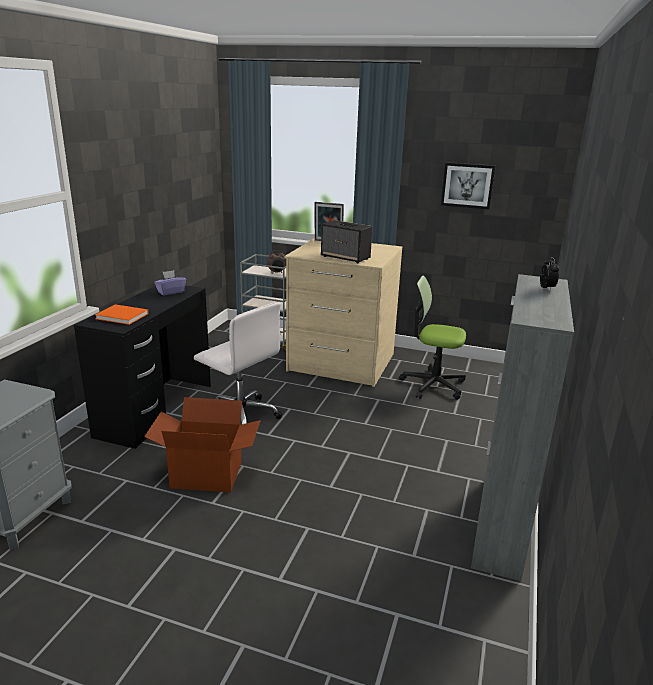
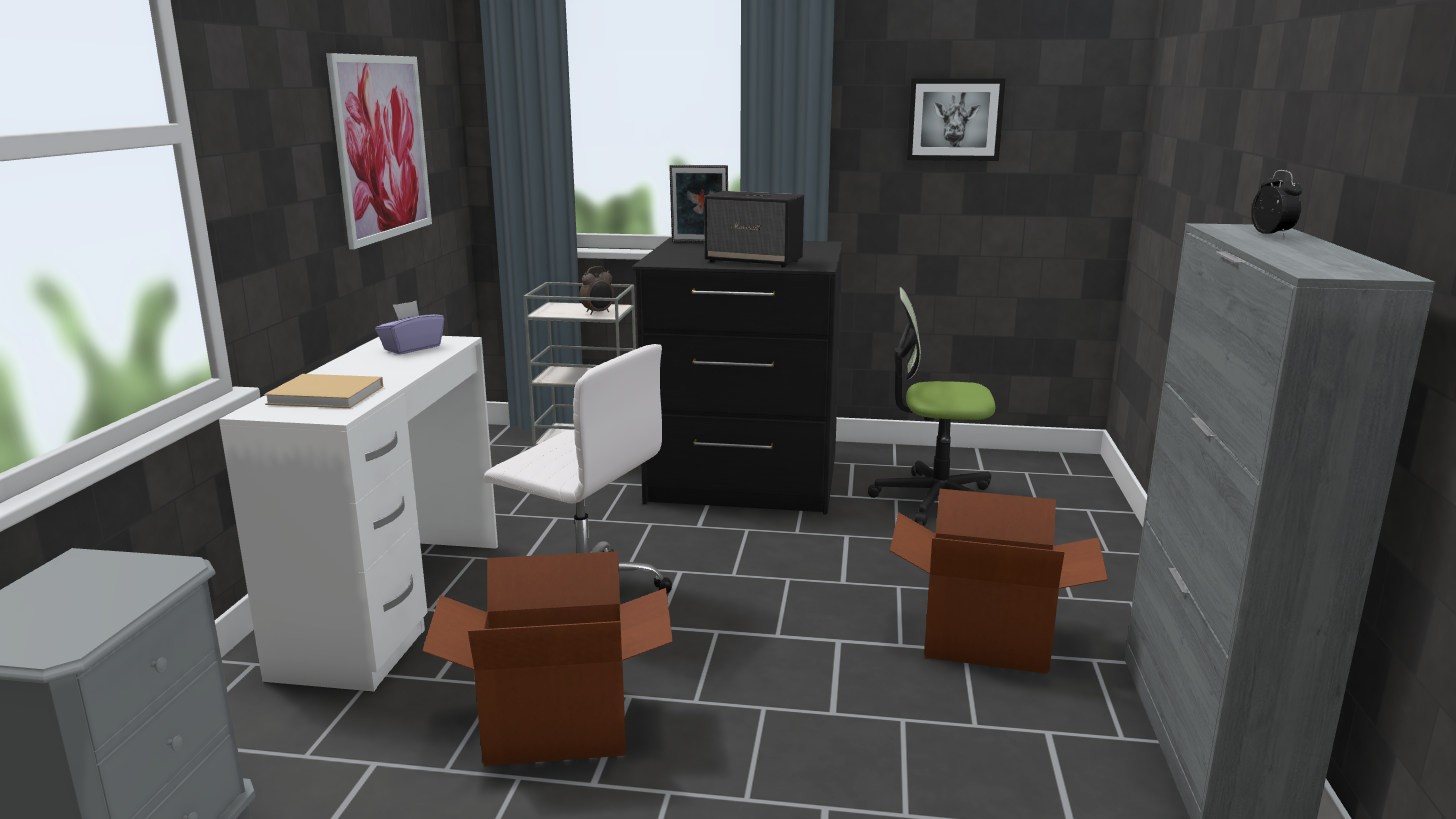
camera: 10 degrees left, 5 degrees down
black desk [74,285,211,449] -> white desk [219,336,498,691]
orange book [95,304,149,325] -> beige book [264,374,383,408]
beige dresser [284,238,403,387] -> black dresser [632,238,843,515]
none -> picture [326,53,432,249]
none -> cardboard box [890,489,1108,674]

